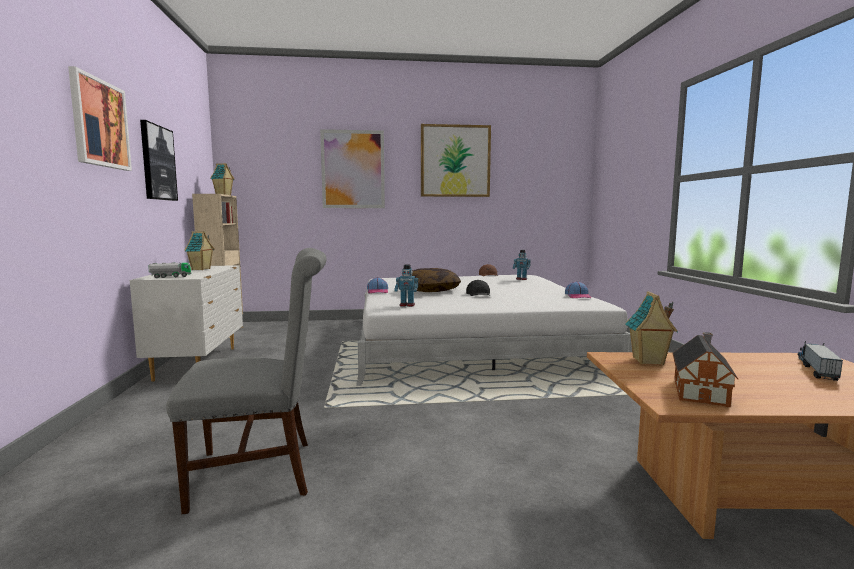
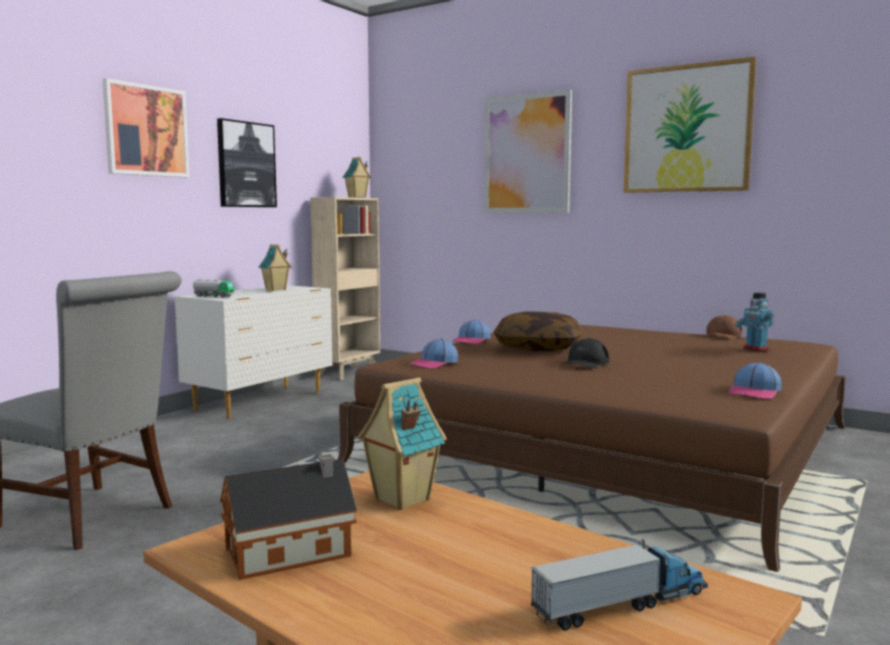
camera: 40 degrees right, 0 degrees up
white bed [356,275,632,386] -> brown bed [338,325,846,572]
toy robot [394,265,418,307] -> cap [409,339,458,368]

